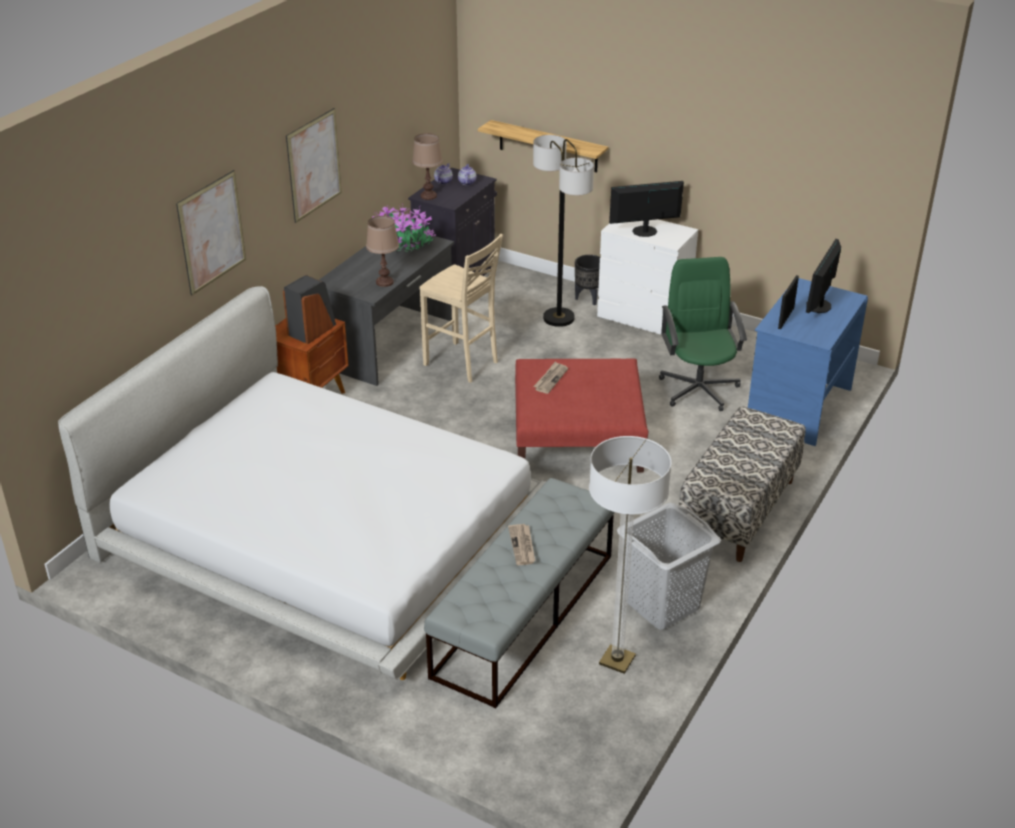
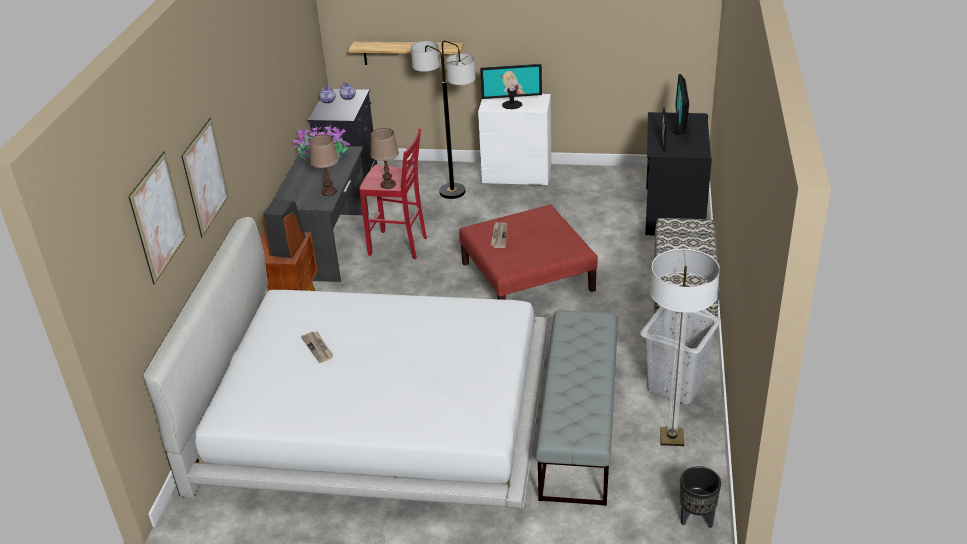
camera: 20 degrees left, 0 degrees up
picture [286,108,342,223] -> picture moved to [128,152,186,284]
brown table lamp [412,133,443,200] -> brown table lamp moved to [370,128,399,189]
beige stool [419,234,503,383] -> red stool [359,128,427,259]
newspaper [508,524,535,565] -> newspaper moved to [301,331,333,363]
black planter [575,255,600,305] -> black planter moved to [680,466,721,528]
monitor [609,181,684,237] -> monitor turned 150 degrees counterclockwise [480,64,542,109]
green office chair [659,257,747,411] -> none
blue desk [748,278,868,446] -> black desk [645,112,712,236]

